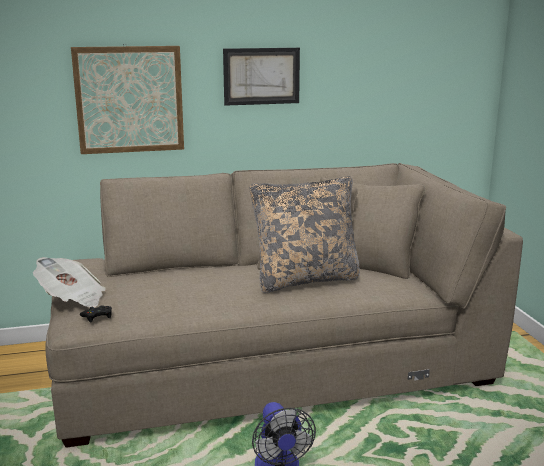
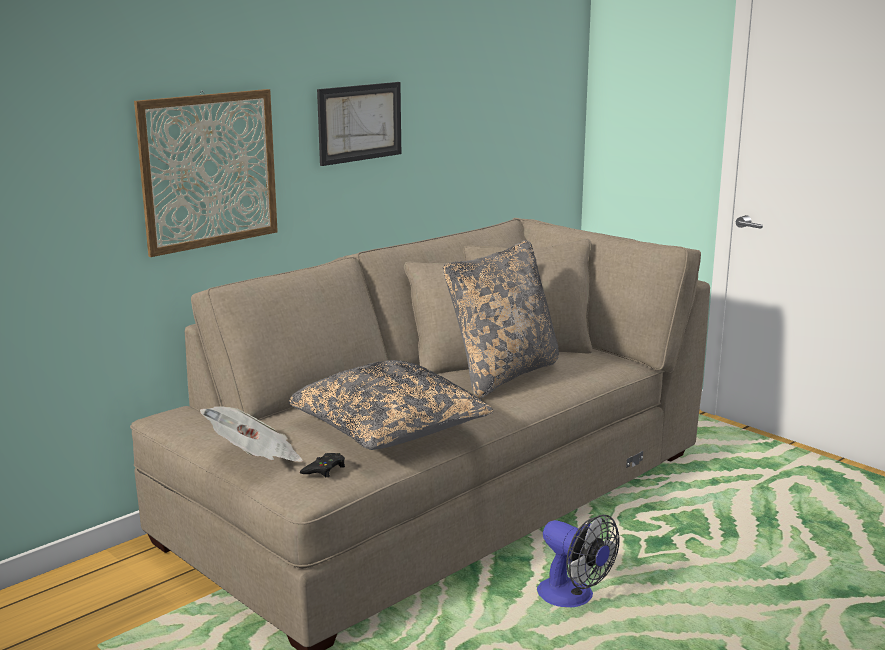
camera: 30 degrees left, 0 degrees up
none -> grey pillow [289,360,493,450]

